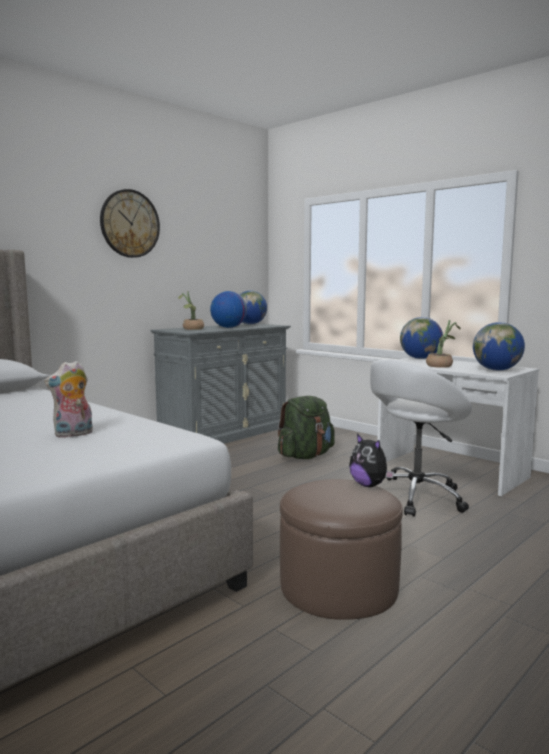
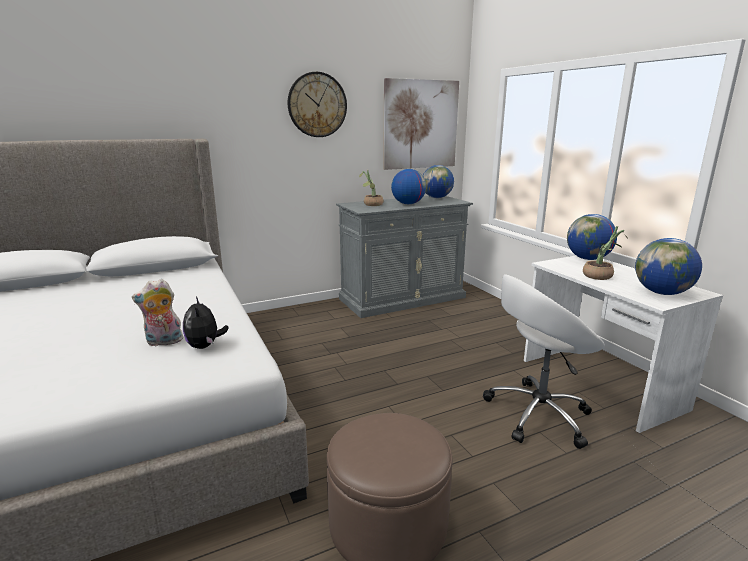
camera: 20 degrees right, 10 degrees up
green backpack [278,396,335,459] -> none
plush toy [349,434,394,487] -> plush toy moved to [183,297,229,349]
none -> picture [383,78,459,170]

